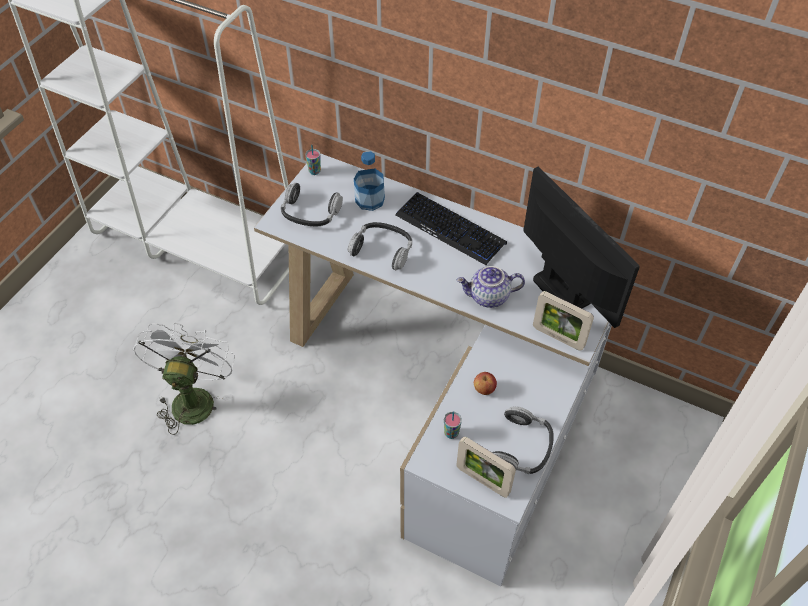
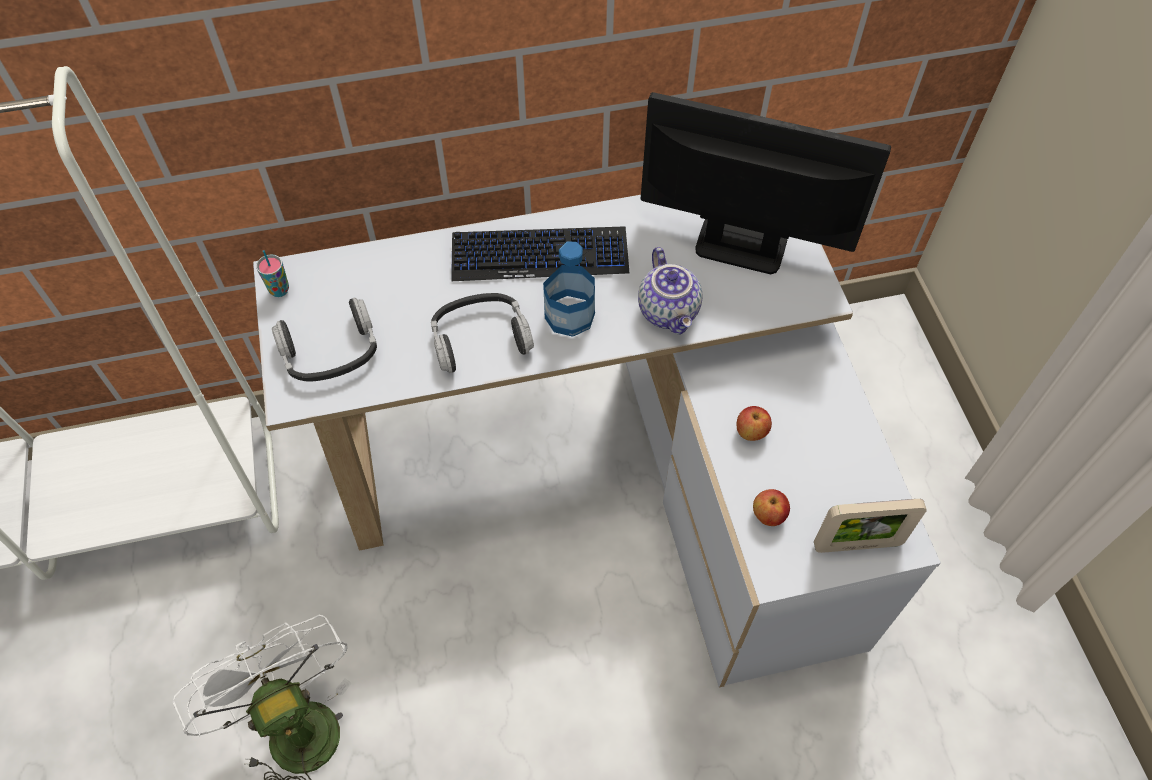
camera: 40 degrees left, 5 degrees up
bottle [354,151,385,211] -> bottle moved to [543,241,595,337]
cup [444,411,462,439] -> apple [753,489,790,526]
teapot [457,266,525,308] -> teapot turned 60 degrees counterclockwise [638,247,703,334]
headphones [492,407,554,474] -> none
picture frame [533,291,594,351] -> none

